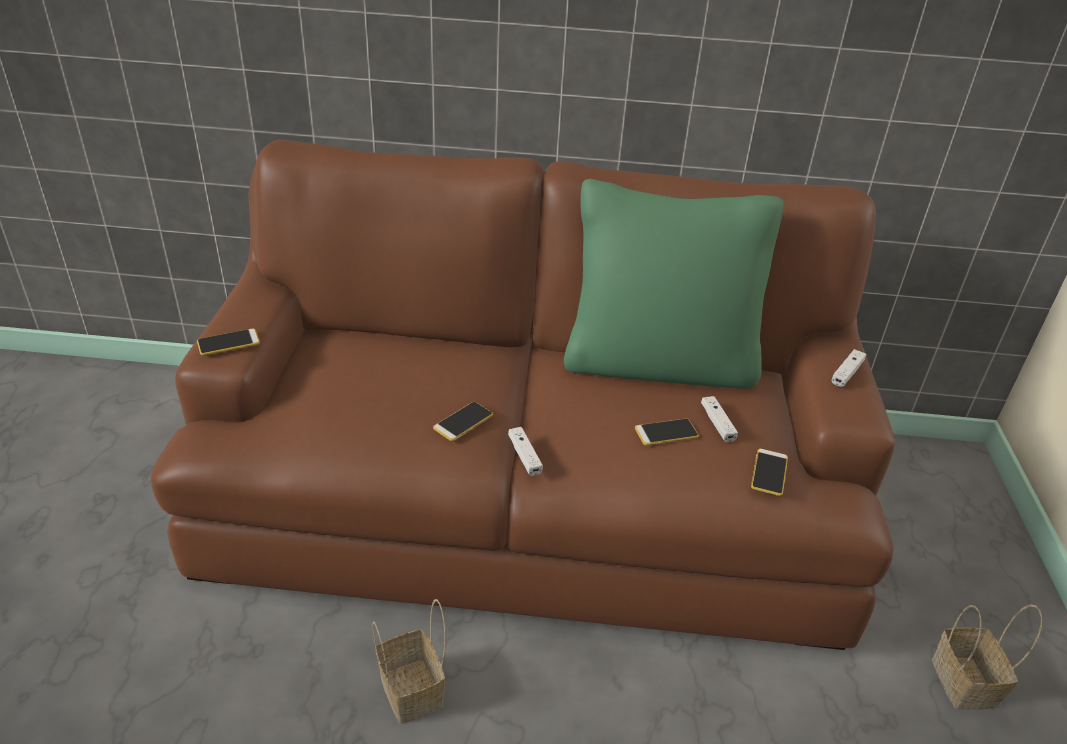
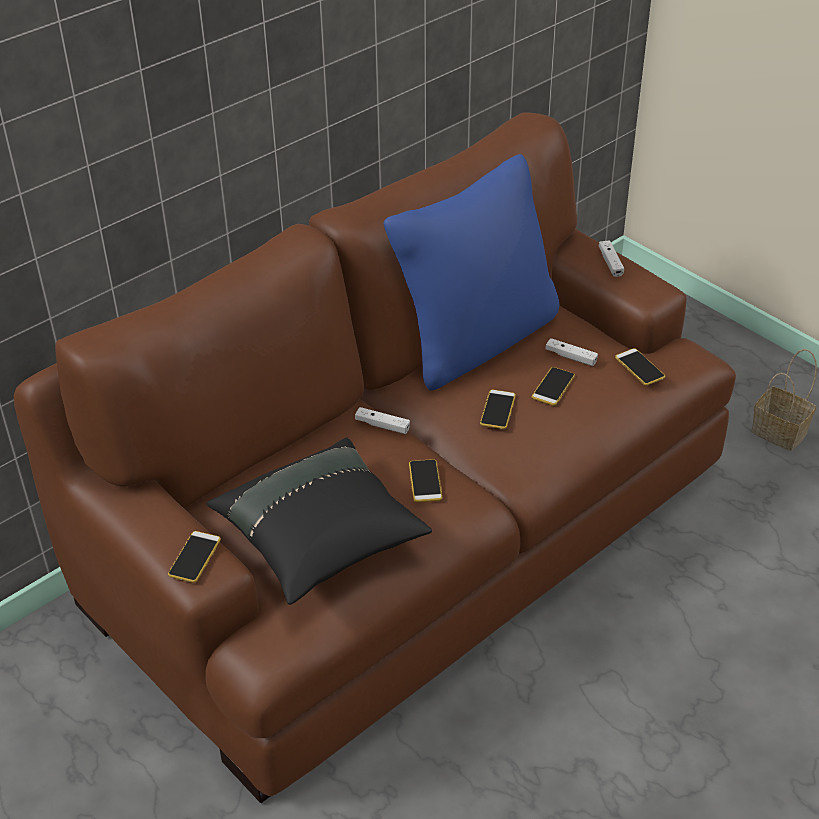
camera: 45 degrees left, 5 degrees up
basket [372,599,446,724] -> none
white game controller [508,427,543,476] -> white game controller moved to [355,407,410,434]
green pillow [564,179,784,389] -> blue pillow [384,154,559,390]
none -> black pillow [207,438,432,605]
none -> phone [480,390,516,429]

